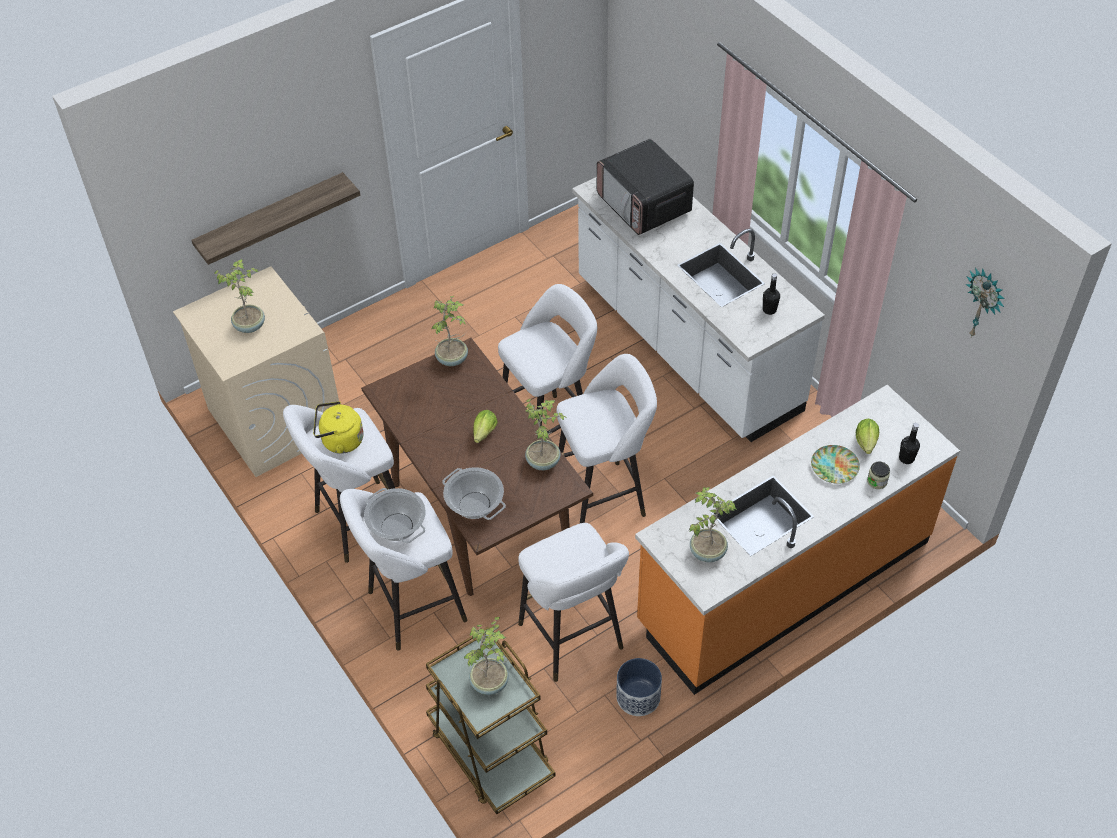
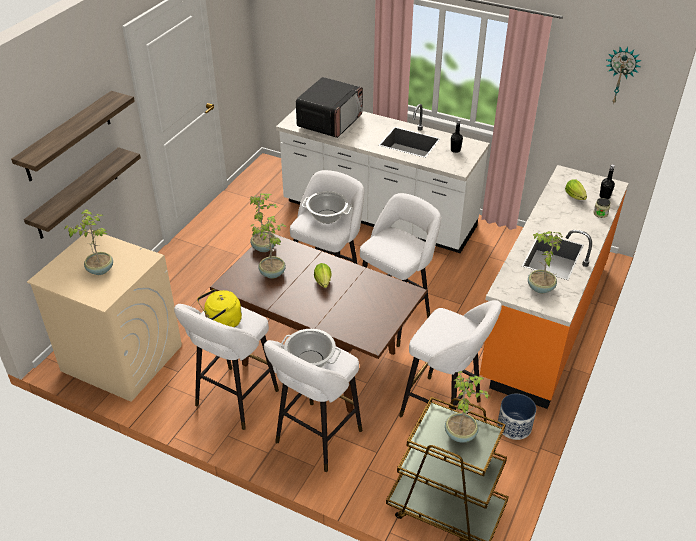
camera: 30 degrees left, 10 degrees down
cooking pot [442,467,506,520] -> cooking pot moved to [302,191,352,224]
potted plant [525,399,566,470] -> potted plant moved to [250,216,286,279]
microwave [597,139,694,235] -> microwave turned 90 degrees counterclockwise [296,77,363,138]
plate [811,445,860,484] -> none
none -> shelf [11,91,135,181]

